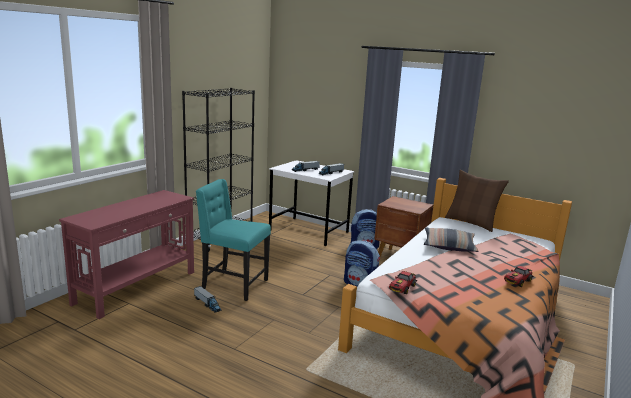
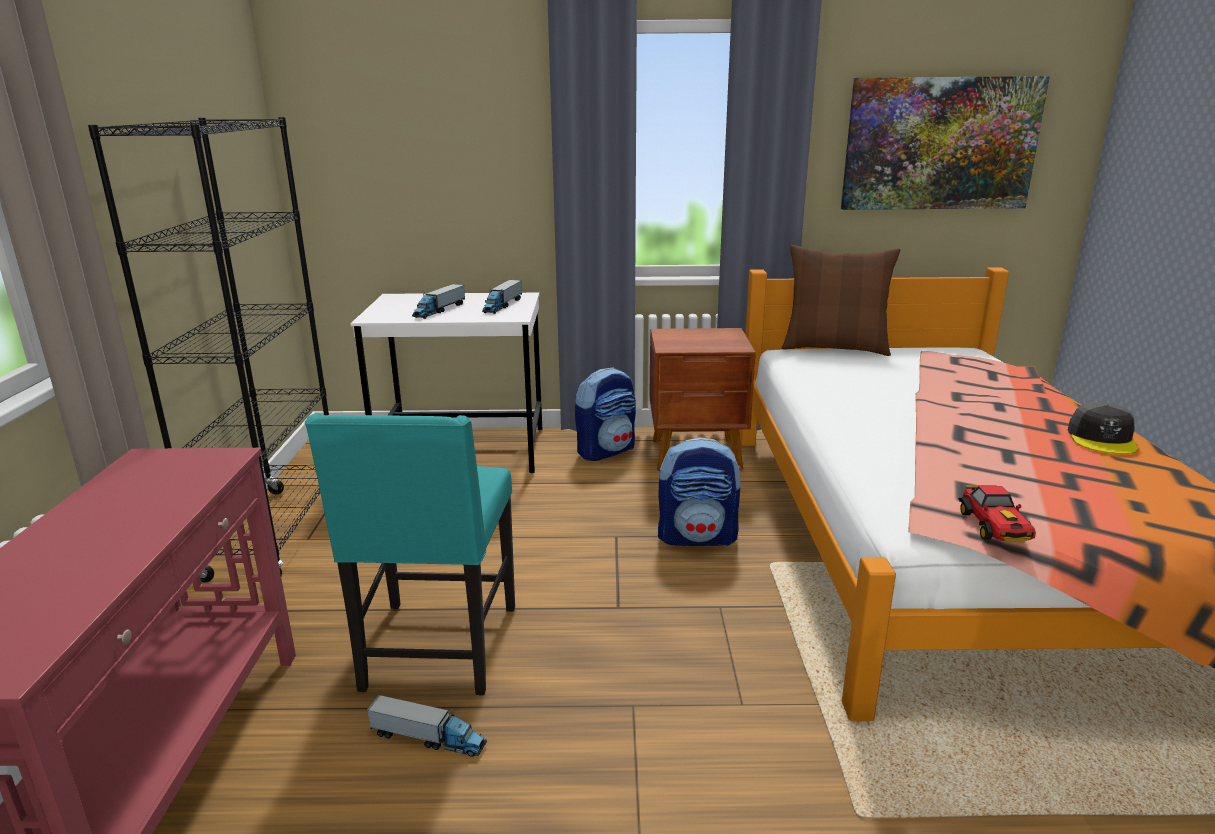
camera: 30 degrees left, 5 degrees up
turquoise chair [196,179,271,301] -> turquoise chair turned 75 degrees counterclockwise [305,414,515,696]
pillow [424,228,479,252] -> none
toy car [504,265,533,287] -> grey cap [1068,402,1138,454]
none -> picture [841,76,1050,210]

